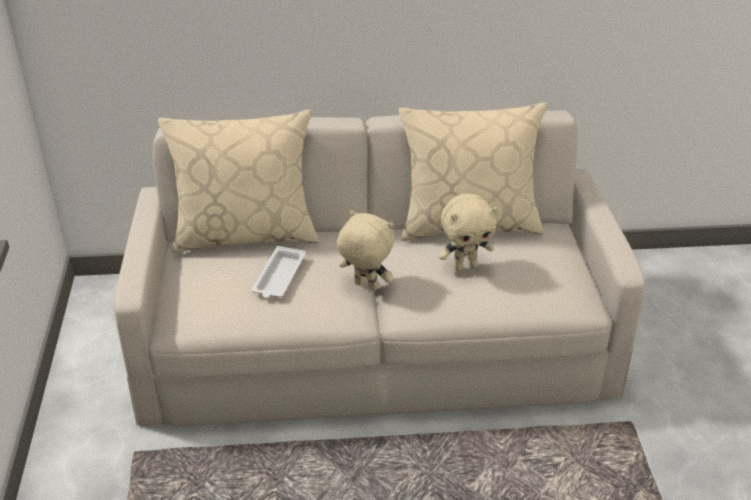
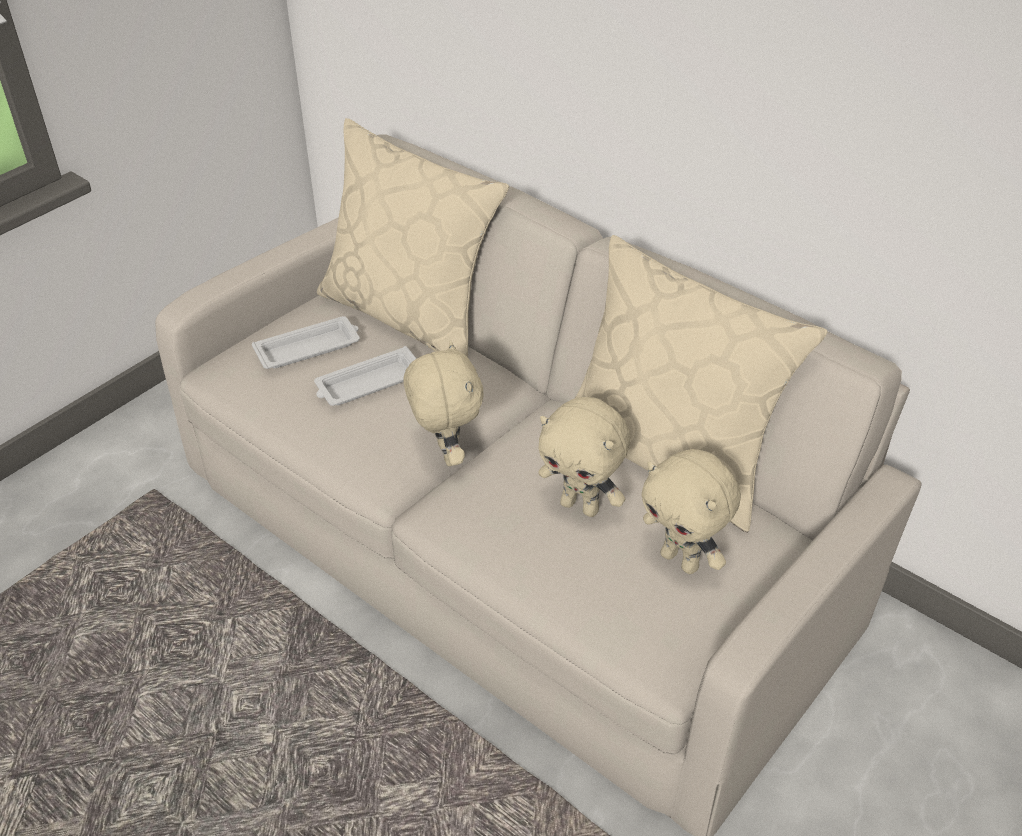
camera: 45 degrees right, 5 degrees up
none -> white tray [252,316,360,369]
none -> beige plush toy [641,449,741,574]

